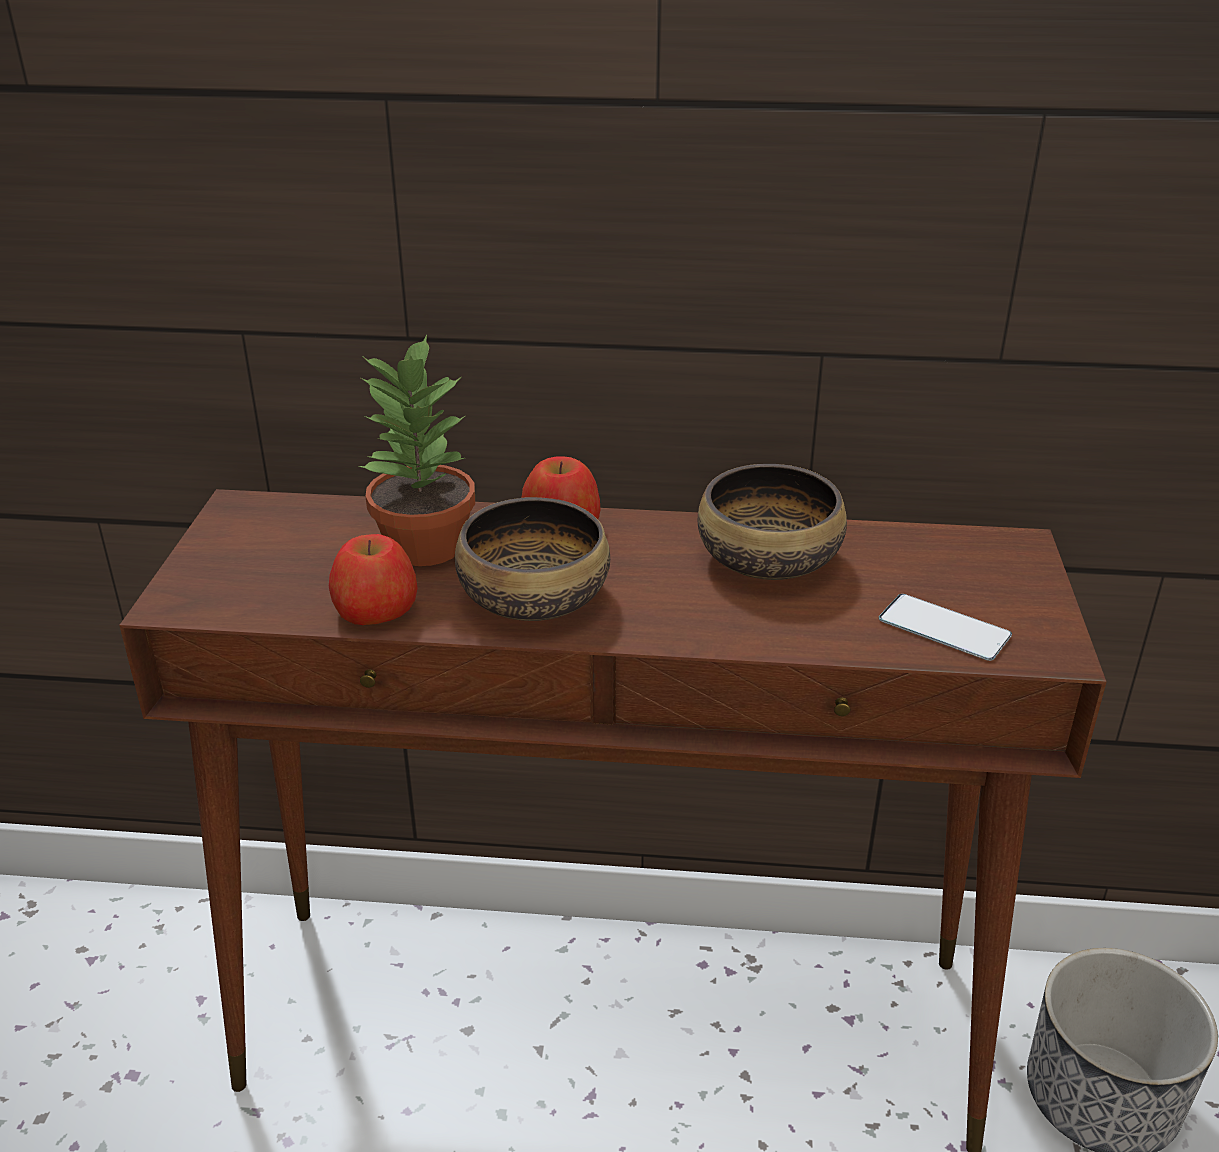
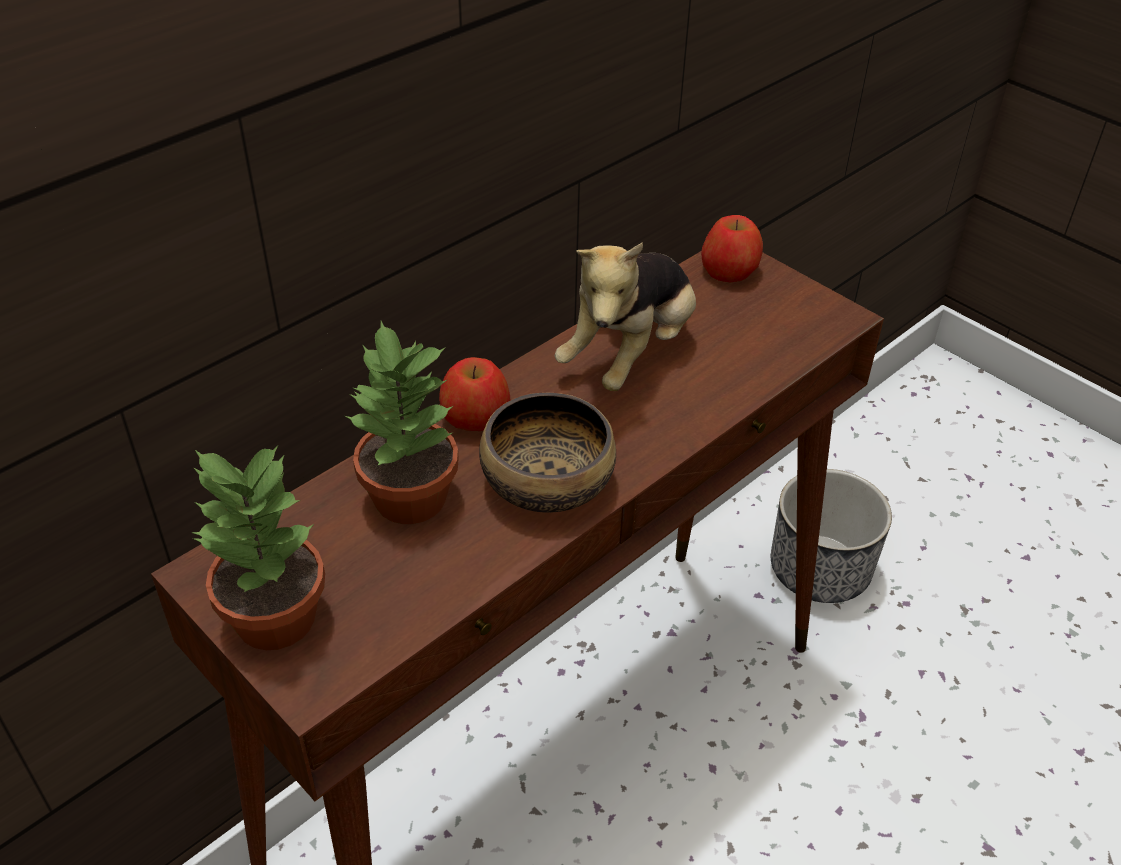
camera: 50 degrees left, 10 degrees up
apple [329,534,418,625] -> apple moved to [701,215,763,282]
bowl [698,464,847,580] -> plush toy [554,242,696,391]
phone [879,594,1012,661] -> none
none -> potted plant [192,446,325,650]

